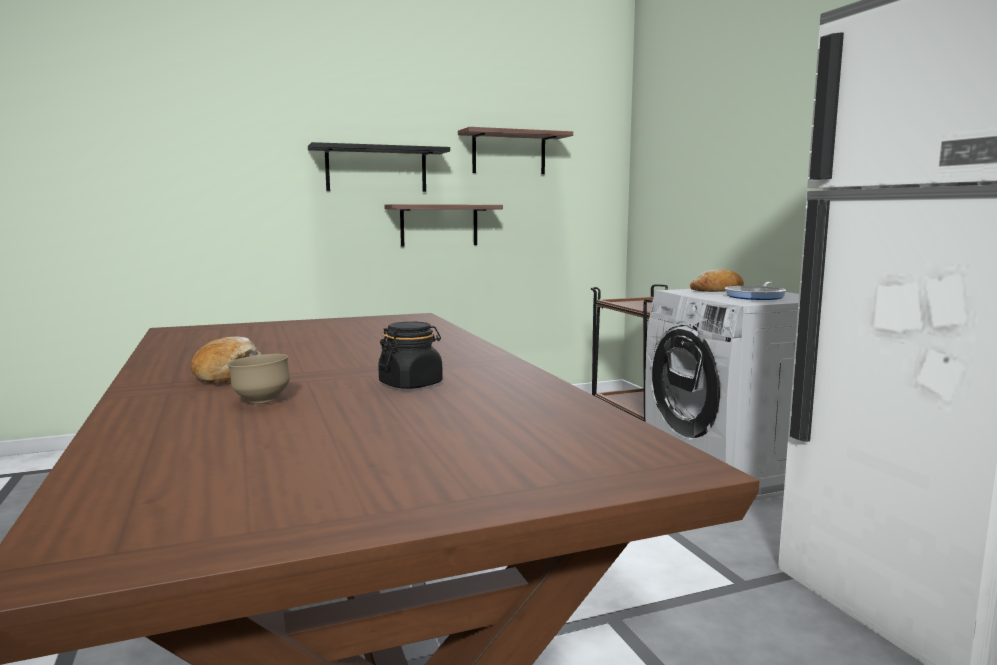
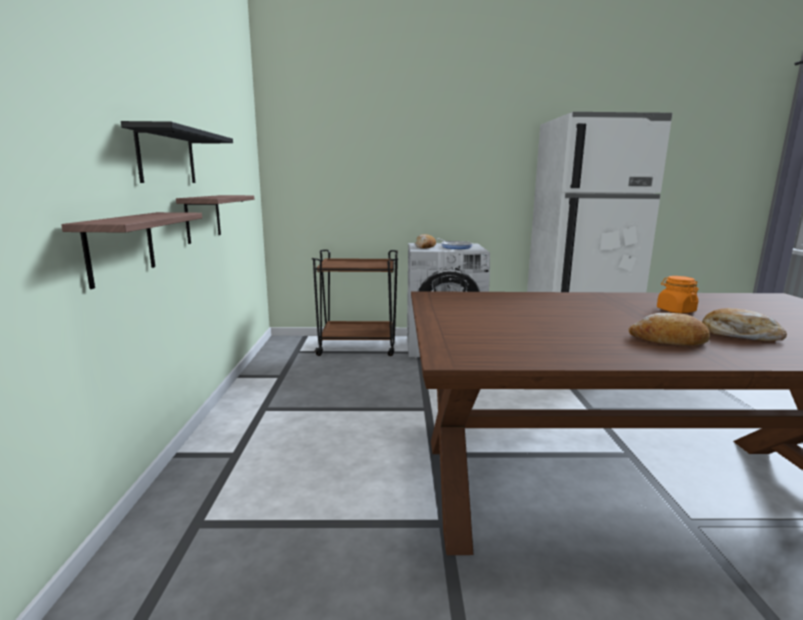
camera: 70 degrees left, 5 degrees up
brown bowl [227,354,290,404] -> bread [702,308,787,342]
black jar [378,322,443,389] -> orange jar [657,276,699,313]
shelf [458,127,573,174] -> shelf moved to [61,212,202,289]

